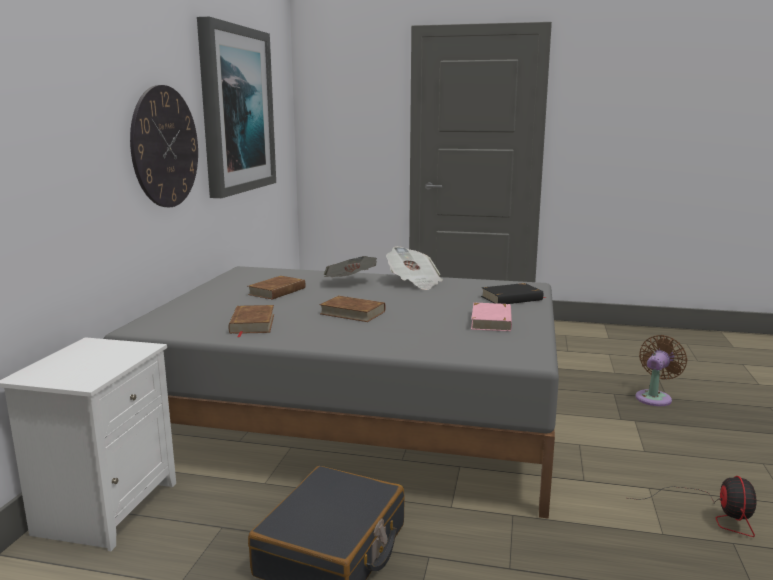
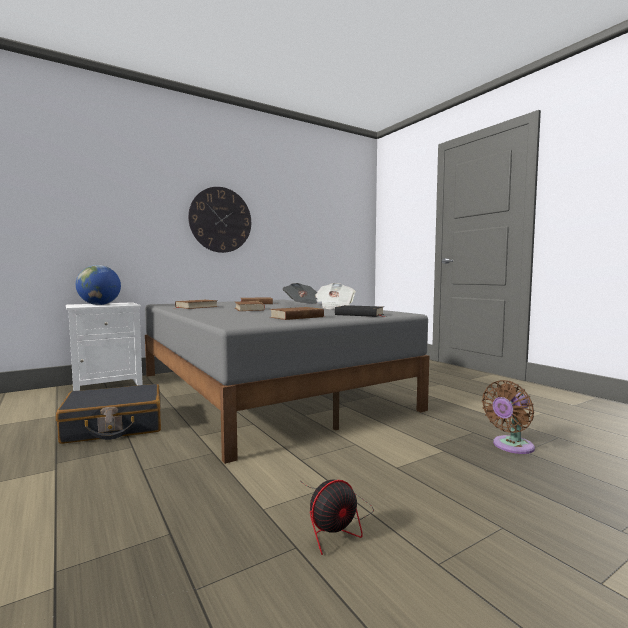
camera: 45 degrees right, 10 degrees down
picture [197,16,276,198] -> none
pink book [471,303,512,331] -> brown book [270,307,324,320]
brown fan [636,335,687,406] -> brown fan turned 150 degrees clockwise [482,380,535,454]
none -> globe [76,265,121,305]

